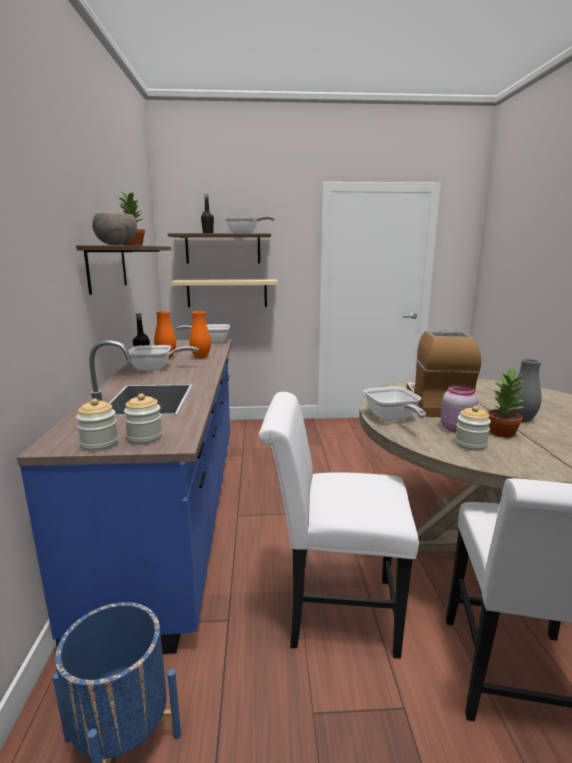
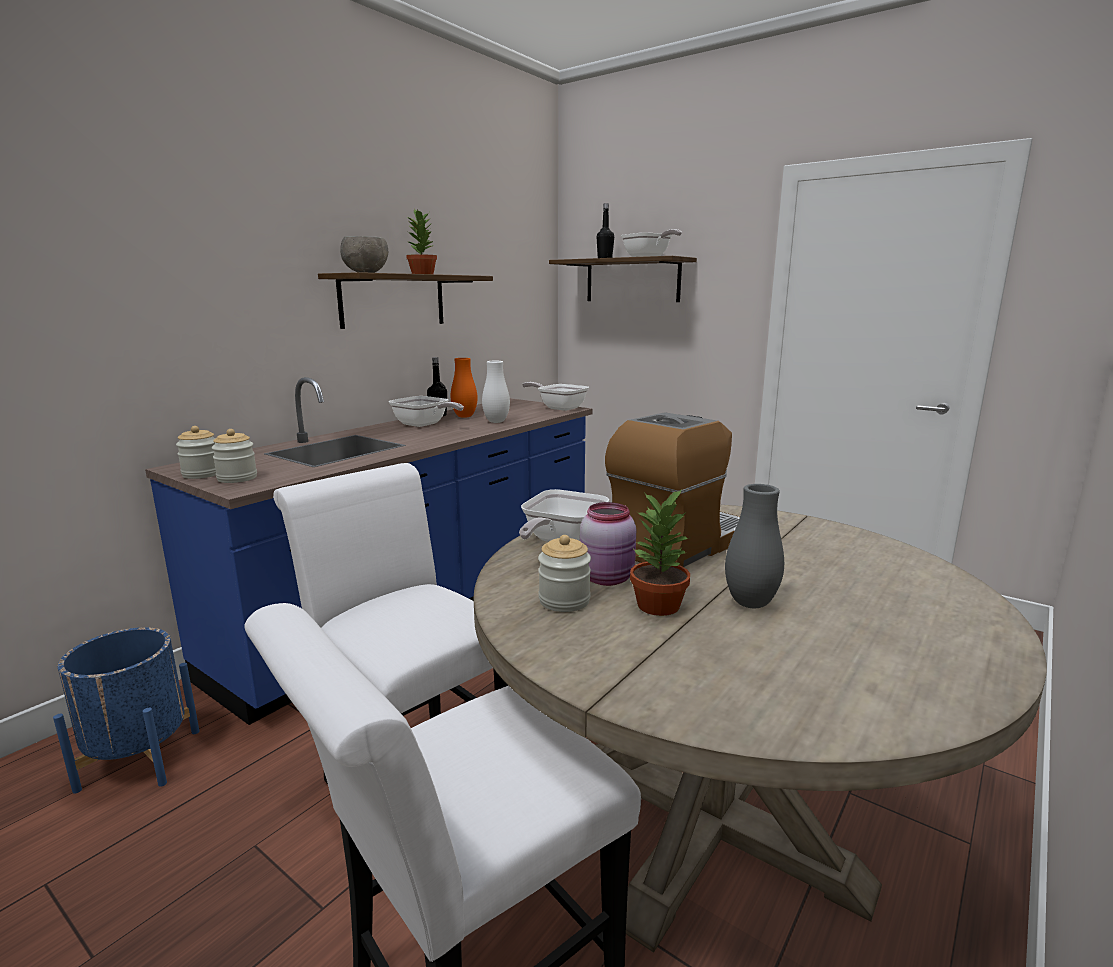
camera: 40 degrees right, 0 degrees up
beige shelf [171,279,278,307] -> none
orange vase [190,311,211,358] -> white vase [482,361,510,423]

